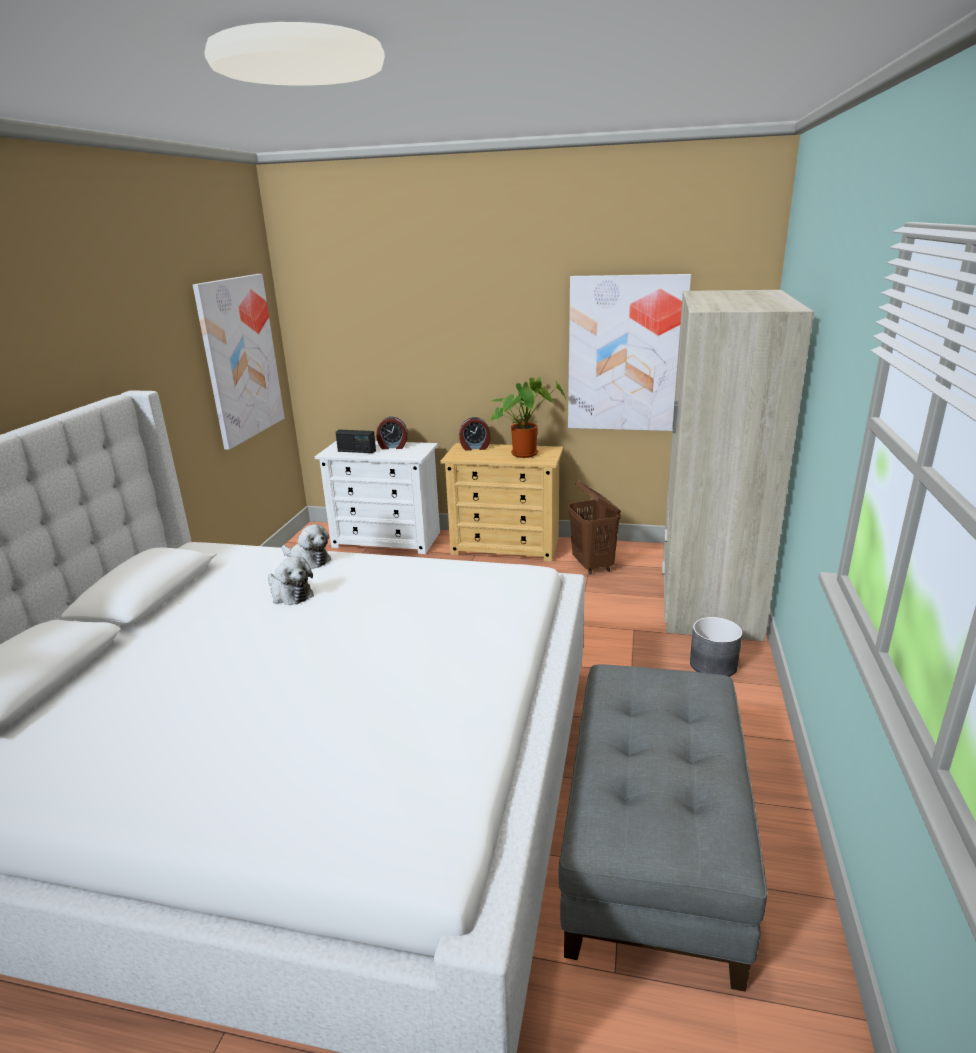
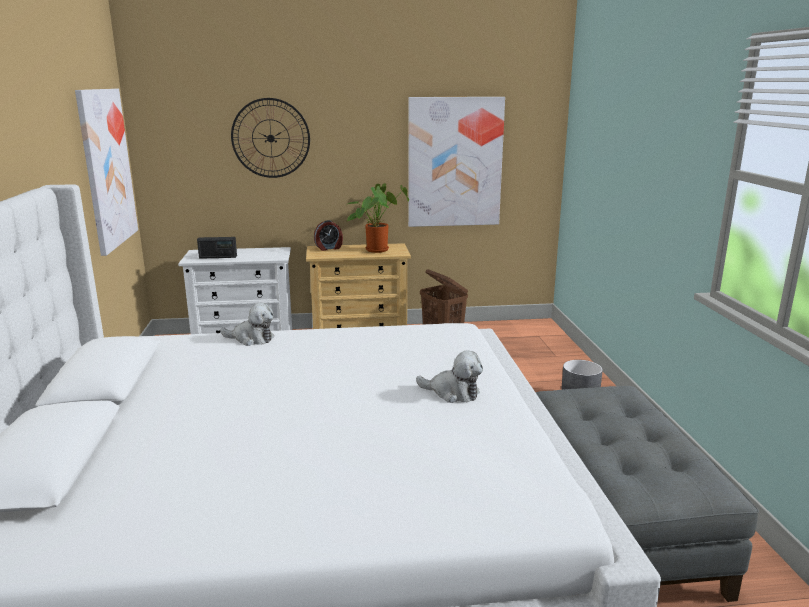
camera: 20 degrees left, 5 degrees down
plush toy [268,556,314,605] -> plush toy moved to [416,350,483,403]
alarm clock [376,416,408,449] -> none
beige wardrobe [662,290,814,641] -> none
none -> wall clock [231,98,310,178]

